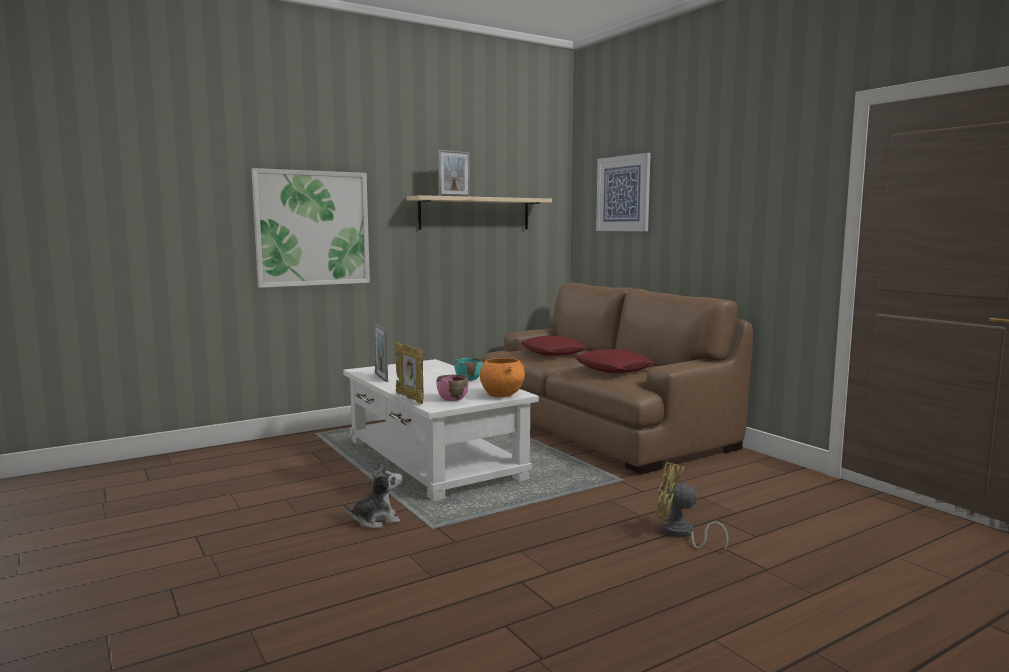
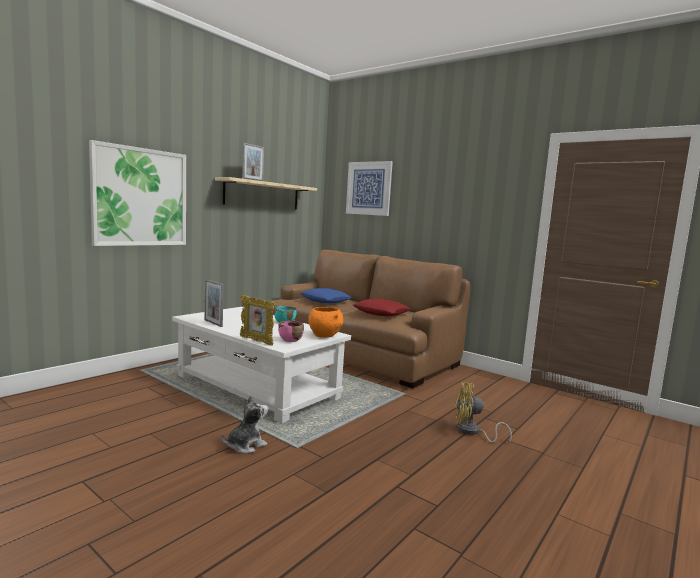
camera: 20 degrees left, 0 degrees up
red pillow [521,336,587,356] -> blue pillow [300,288,352,303]

